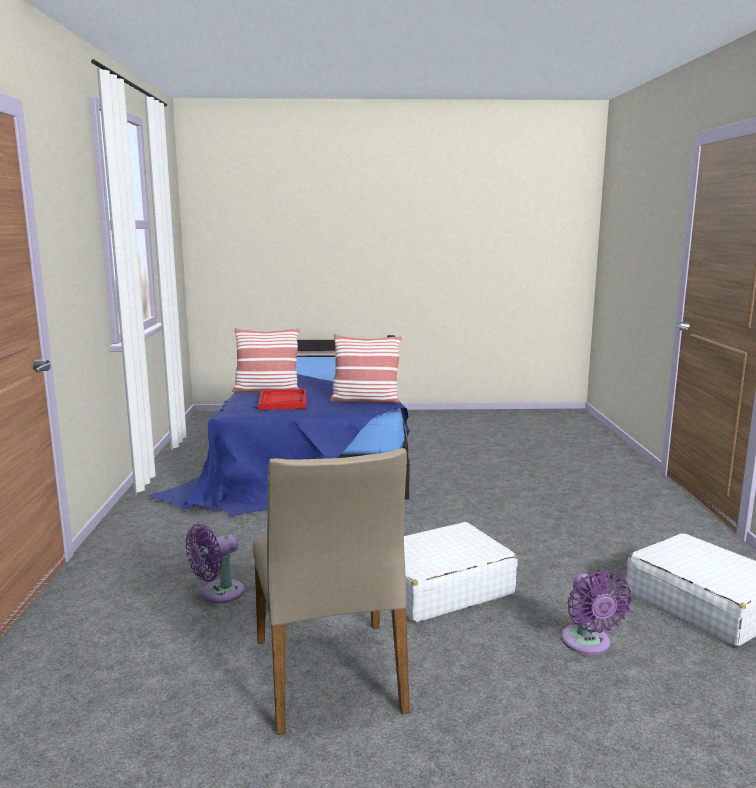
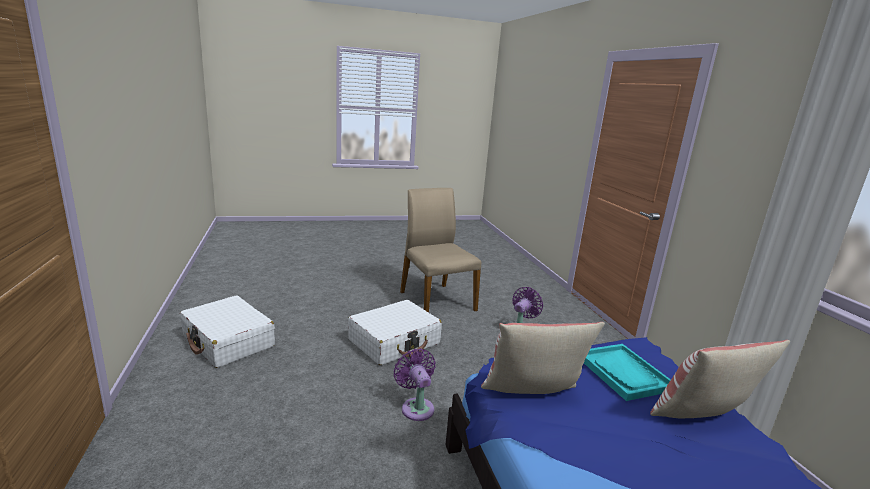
camera: 165 degrees right, 5 degrees up
red tray [258,389,306,410] -> turquoise tray [584,344,671,401]
purple fan [561,570,632,655] -> purple fan moved to [394,348,436,421]

